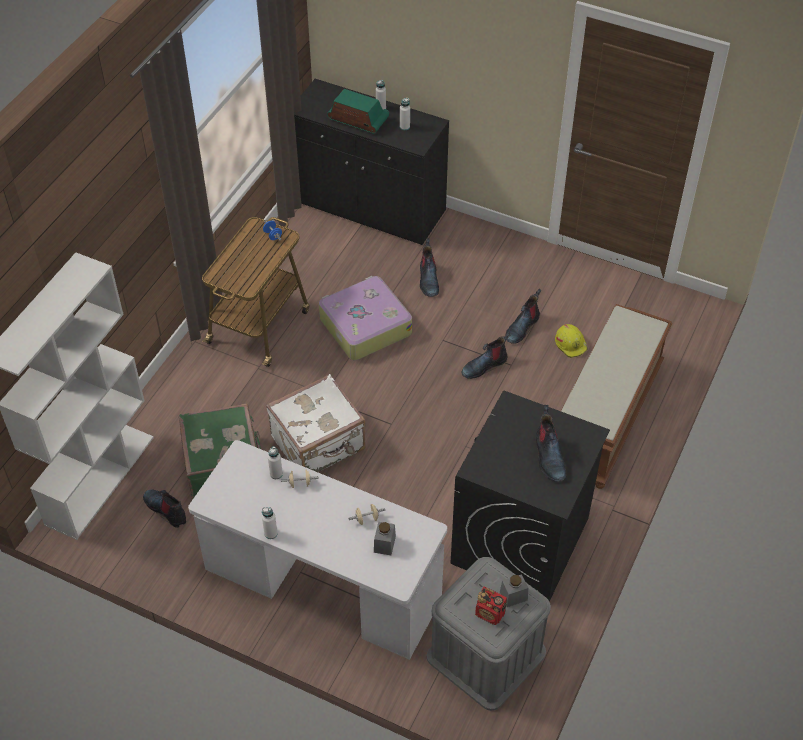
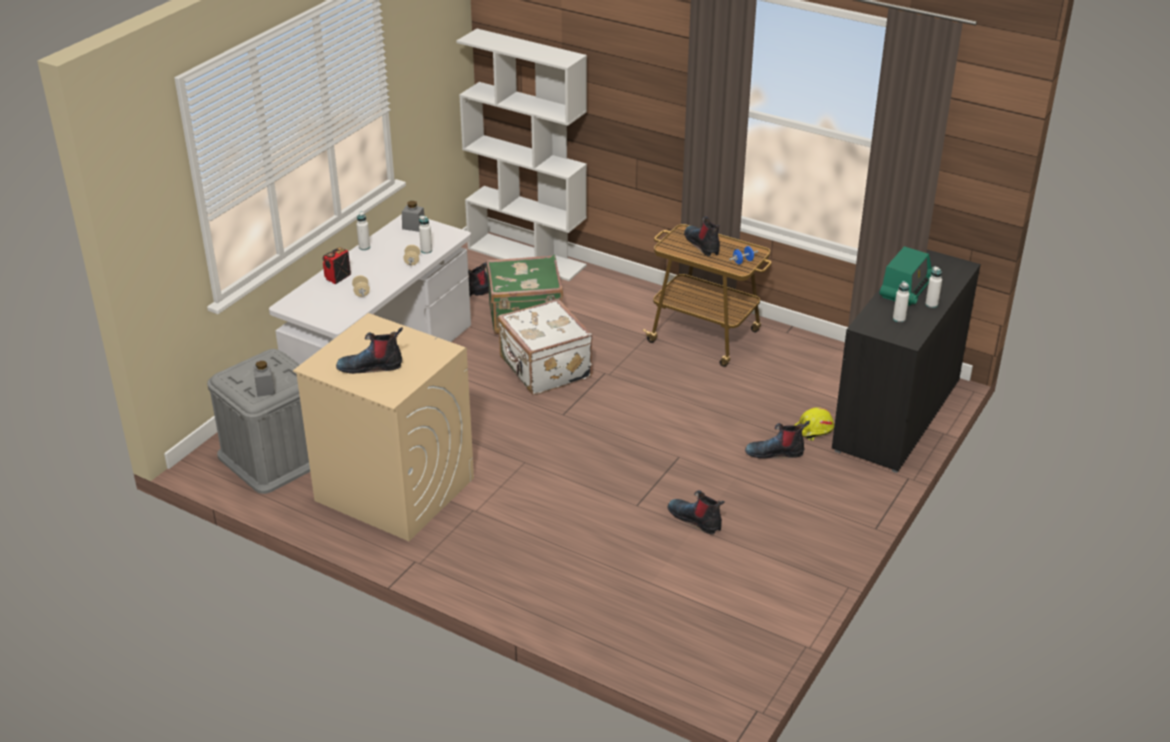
camera: 95 degrees right, 15 degrees down
suitcase [319,276,412,360] -> none
grey jar [374,522,396,555] -> grey jar moved to [402,201,425,232]
black washing machine [451,391,610,602] -> beige washing machine [293,313,474,541]
boot [462,332,510,379] -> boot moved to [684,216,720,256]
radio [475,586,507,625] -> radio moved to [323,247,351,284]
yellow hard hat [555,324,588,358] -> yellow hard hat moved to [795,407,834,441]
brown bench [561,304,672,489] -> none

